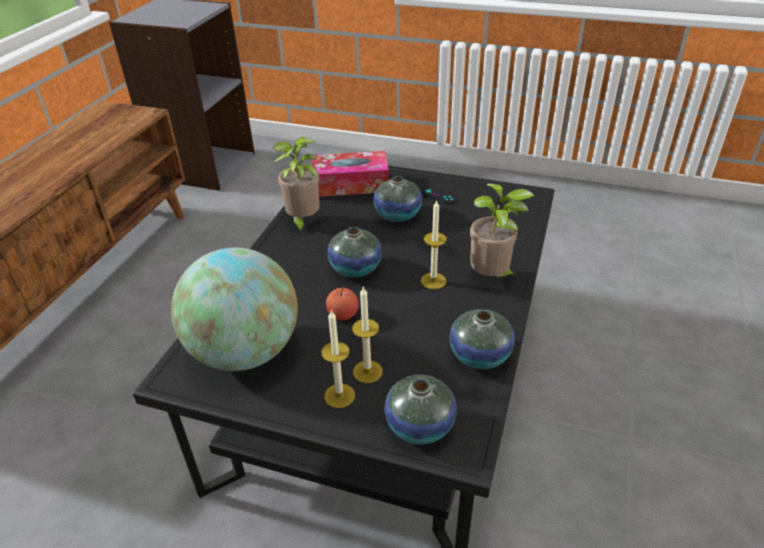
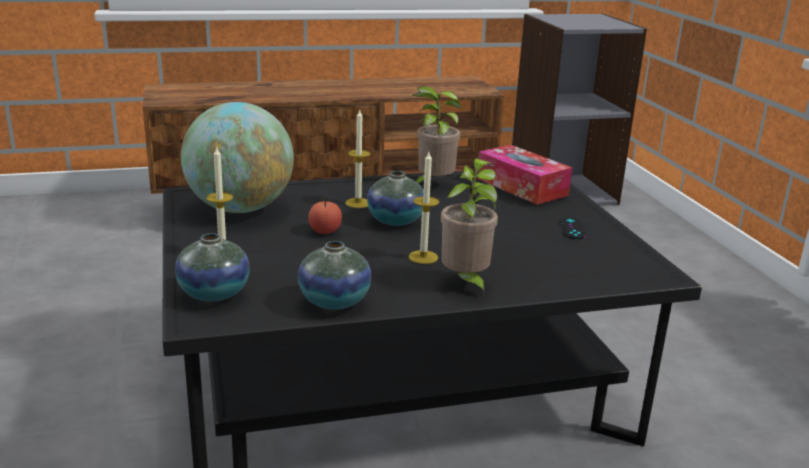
camera: 55 degrees right, 15 degrees down
candle [352,286,383,383] -> candle moved to [345,110,370,208]
vase [374,176,422,222] -> none

